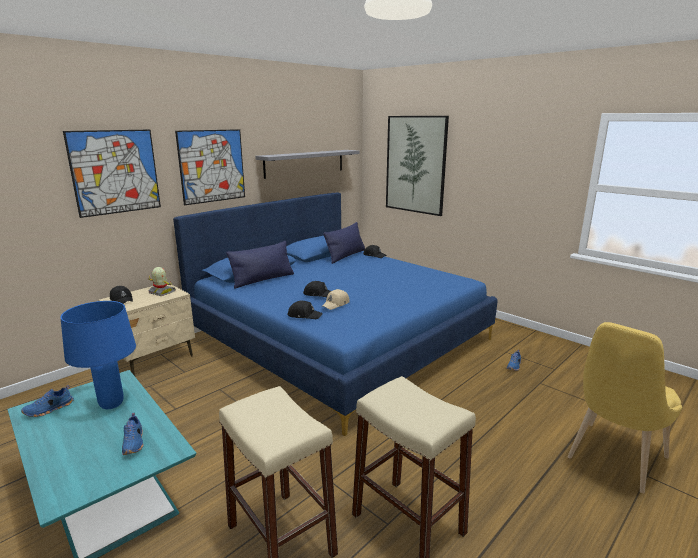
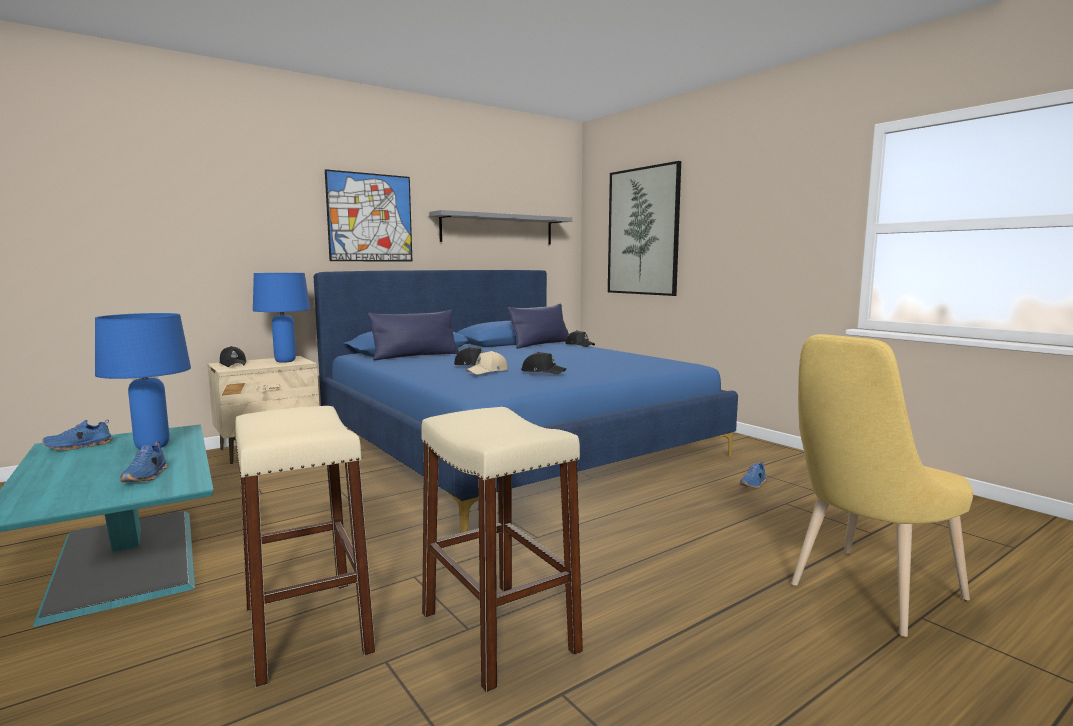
camera: 10 degrees right, 10 degrees down
picture [63,129,161,218] -> none
toy robot [148,267,176,296] -> blue table lamp [253,273,310,363]
black cap [287,301,323,319] -> black cap moved to [521,352,567,374]

